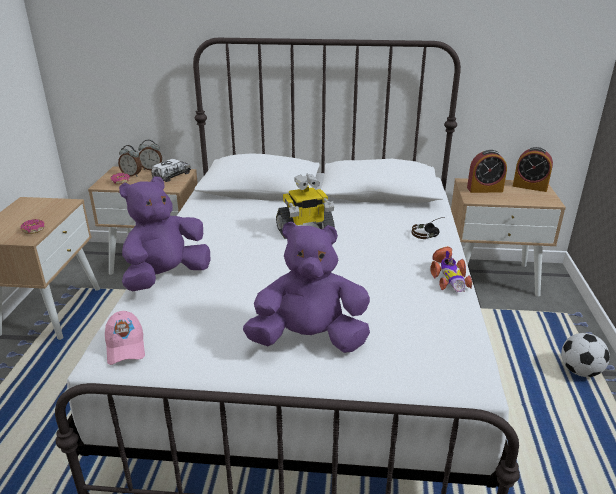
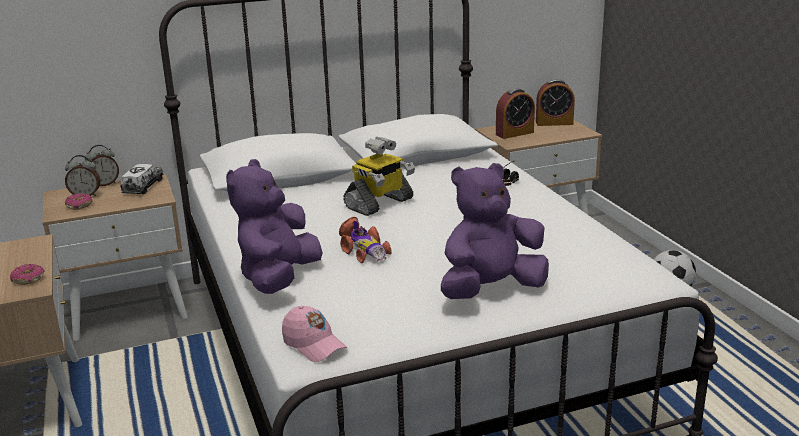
camera: 25 degrees left, 5 degrees down
toy car [430,246,472,293] -> toy car moved to [339,216,392,263]

